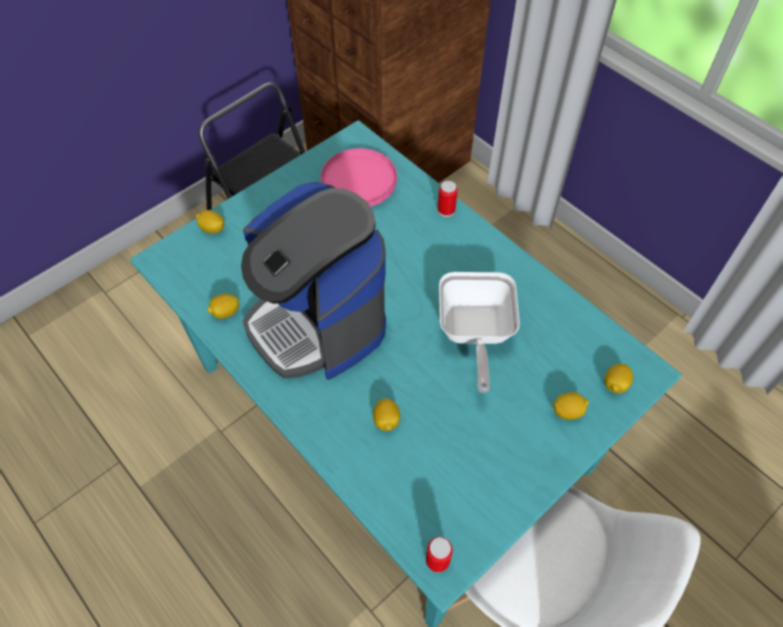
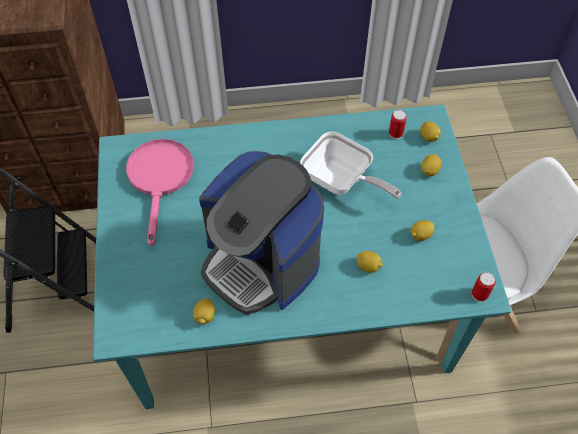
camera: 55 degrees left, 0 degrees up
lemon [196,210,225,234] -> lemon moved to [411,220,434,241]
coffee machine [241,182,386,380] -> coffee machine turned 45 degrees clockwise [199,151,324,315]
can [438,181,458,217] -> can moved to [389,110,407,139]

